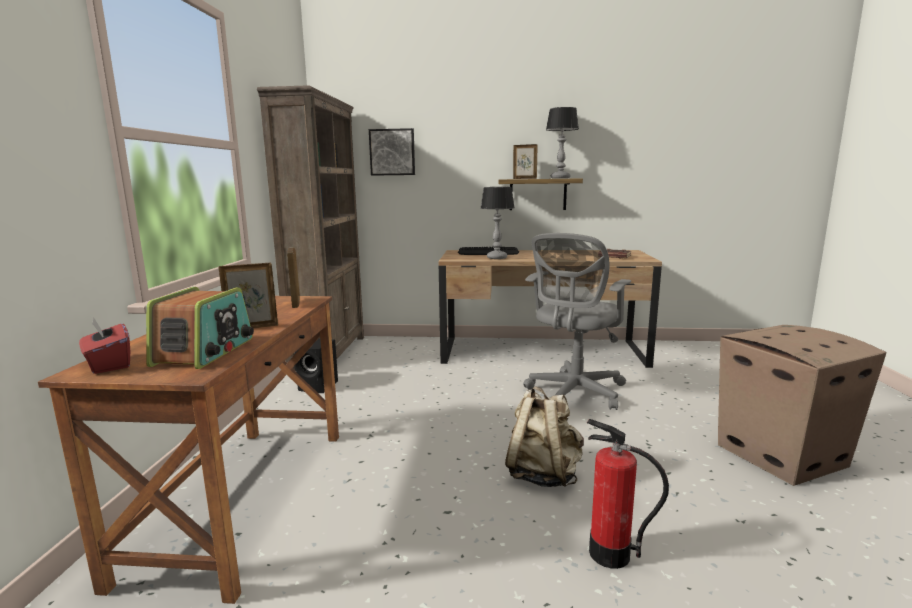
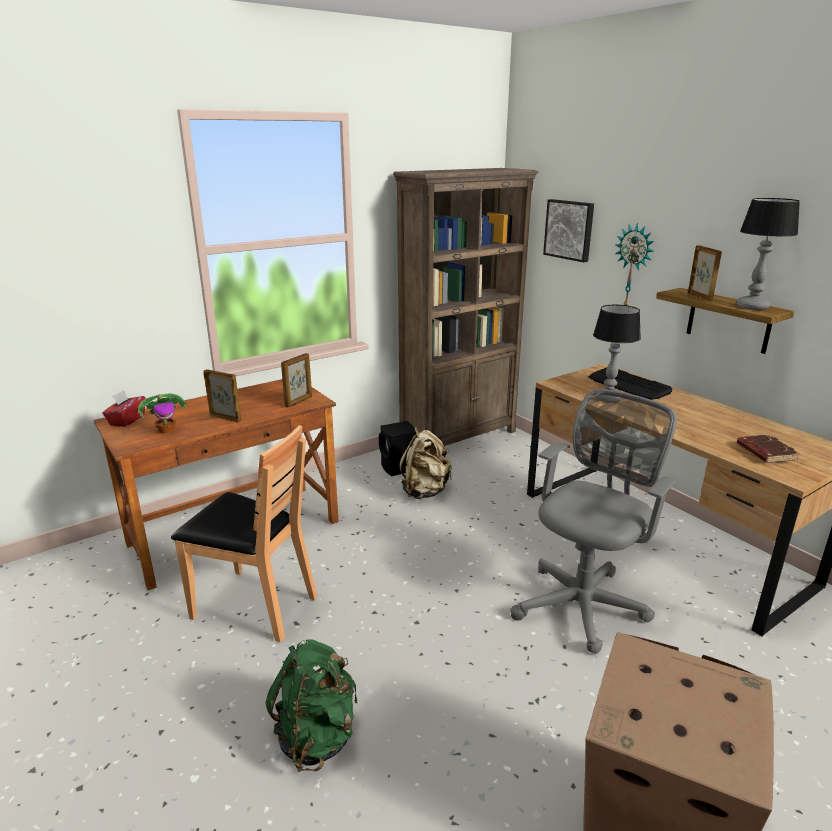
camera: 50 degrees right, 10 degrees up
radio [146,287,254,369] -> potted plant [138,394,188,434]
beige backpack [505,386,584,487] -> beige backpack moved to [399,427,452,499]
grey office chair [523,233,631,410] -> grey office chair turned 135 degrees clockwise [510,389,679,654]
fire extinguisher [587,419,669,569] -> green backpack [266,639,357,772]
none -> brown chair [171,425,317,642]
none -> wall clock [615,223,654,305]

